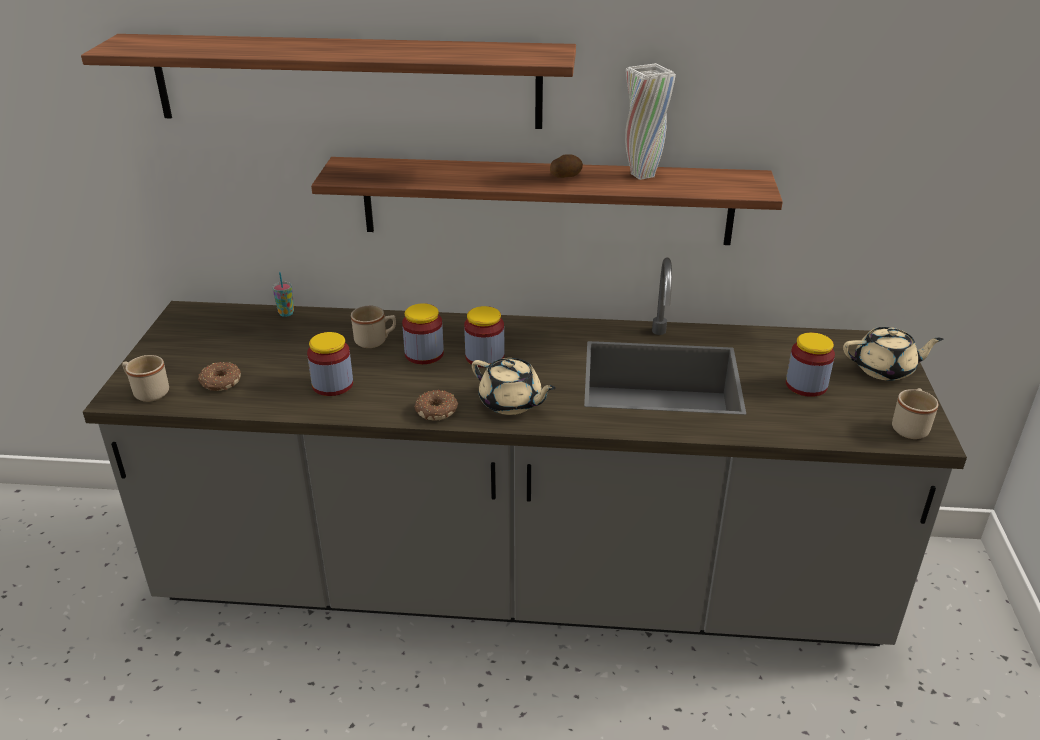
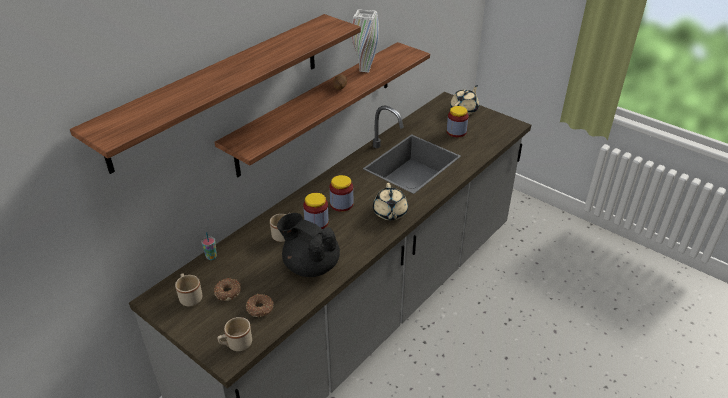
camera: 55 degrees left, 5 degrees up
jar [307,332,353,396] -> black teapot [277,213,340,277]
donut [415,390,458,420] -> donut moved to [214,278,241,301]
beige teapot [472,358,556,415] -> beige teapot turned 105 degrees clockwise [373,183,408,220]
beige mug [892,388,938,439] -> beige mug moved to [175,273,202,306]

